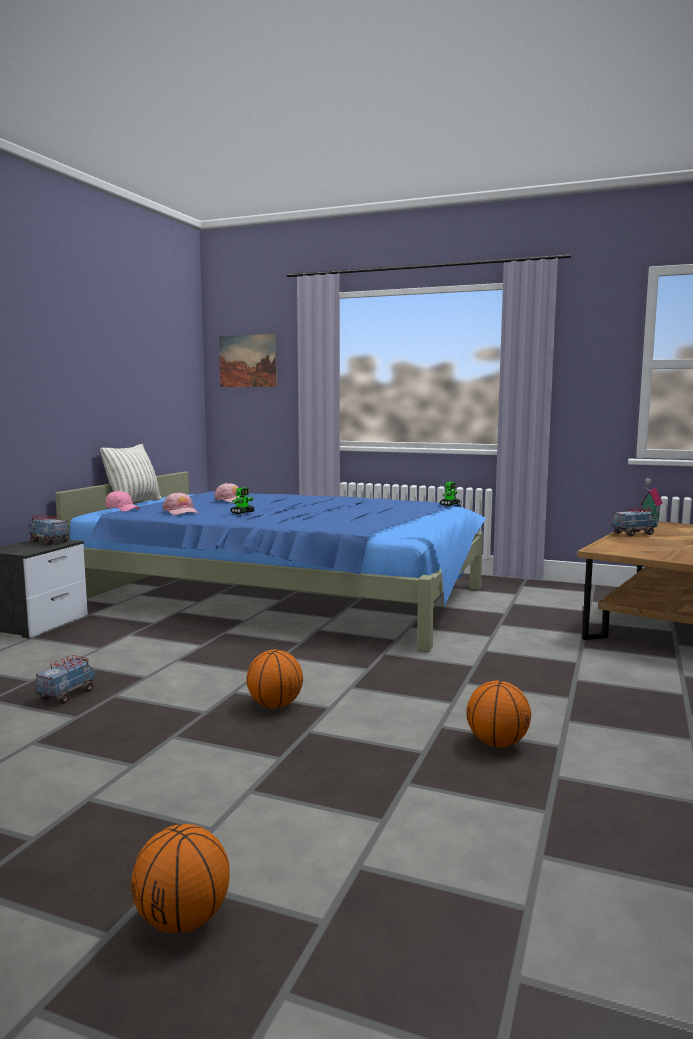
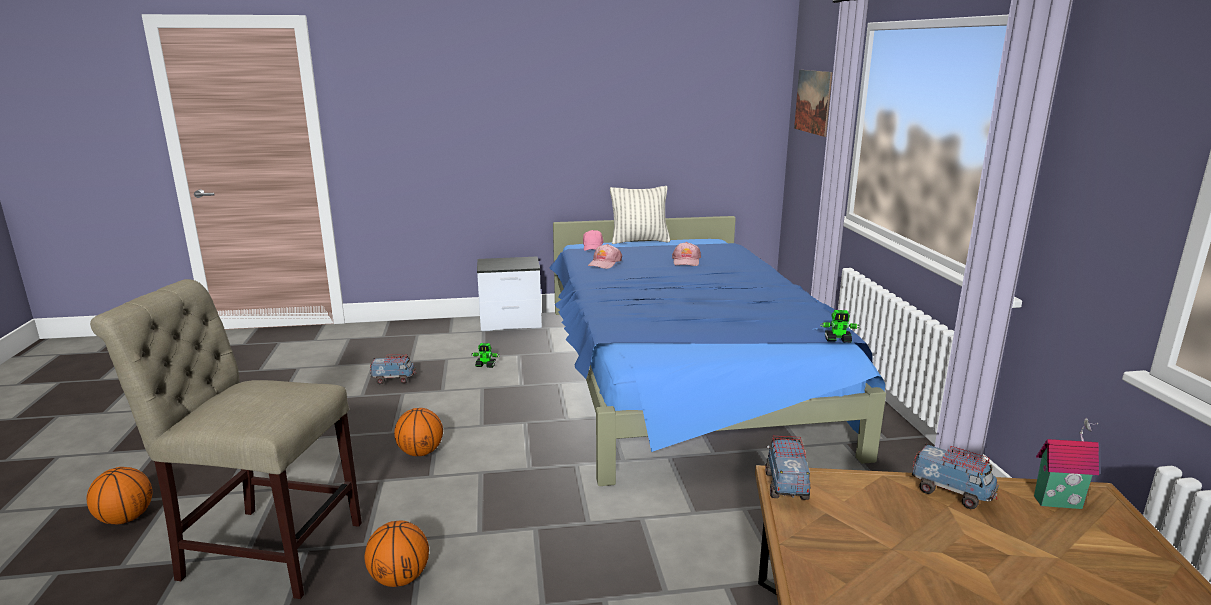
camera: 60 degrees right, 10 degrees up
toy truck [29,514,70,545] -> toy truck moved to [765,436,810,500]
toy robot [231,488,255,514] -> toy robot moved to [471,343,499,368]
none -> beige chair [90,279,362,599]

